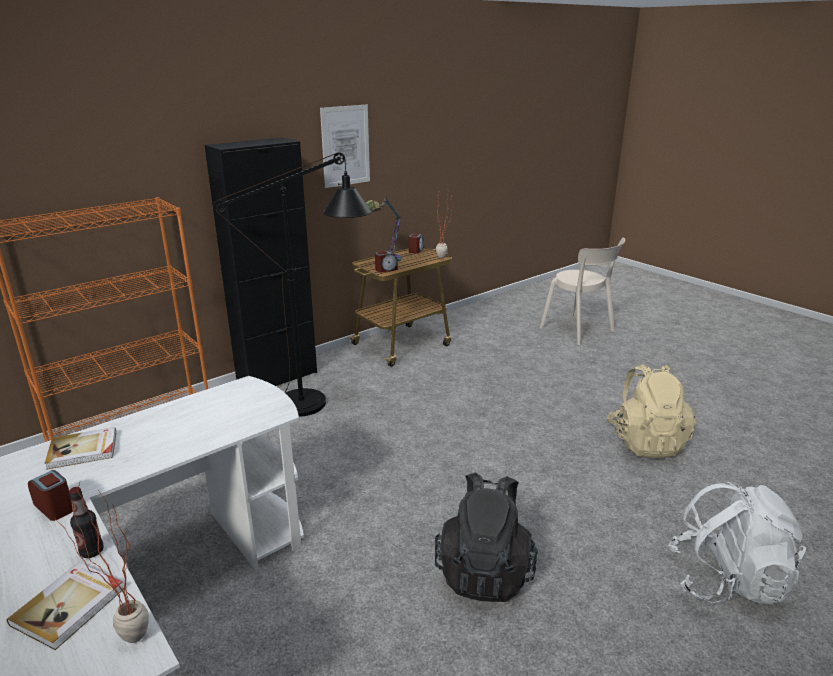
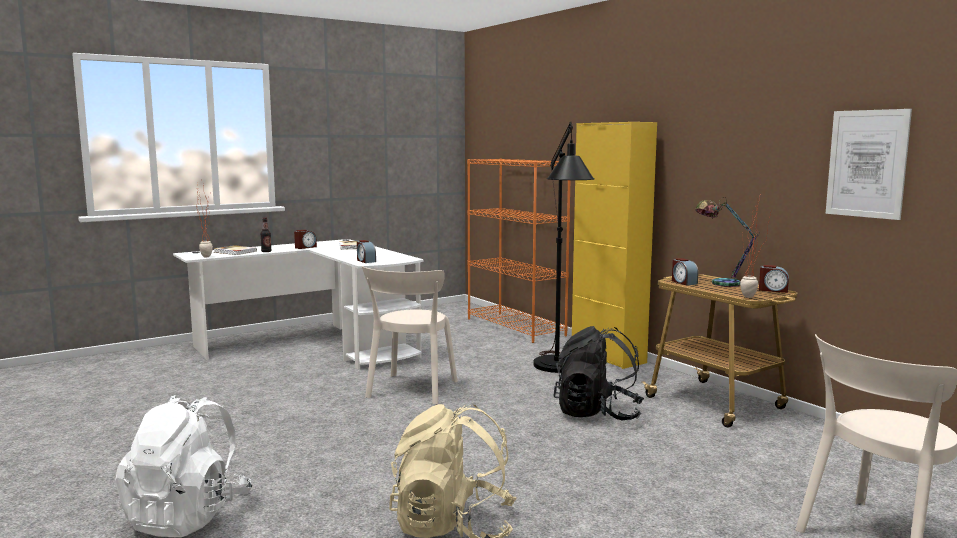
camera: 95 degrees right, 15 degrees down
black cabinet [205,137,317,386] -> yellow cabinet [572,122,657,369]
picture [320,104,370,188] -> picture moved to [825,109,912,220]
black backpack [435,473,538,602] -> black backpack moved to [553,326,644,421]
none -> alarm clock [357,240,376,263]
none -> beige chair [362,266,458,405]

